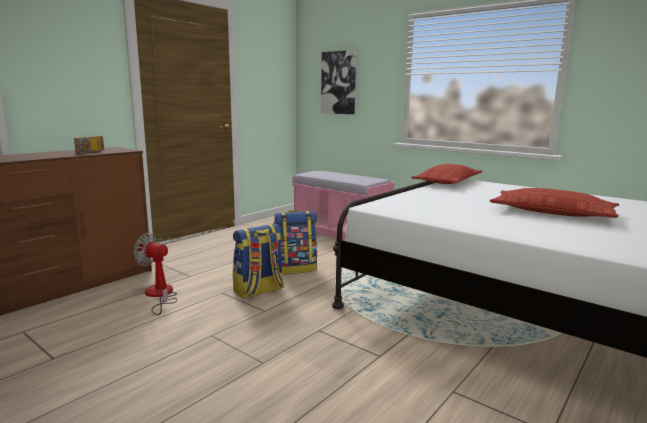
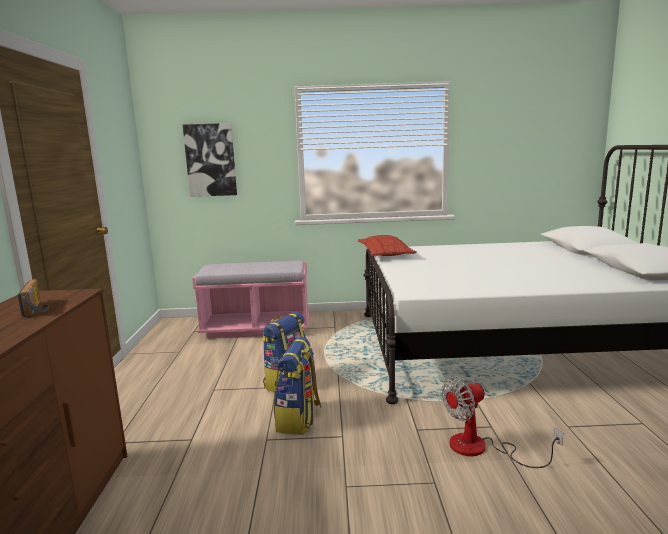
camera: 40 degrees left, 0 degrees up
fan [134,233,177,315] -> fan moved to [441,376,563,468]
pillow [490,188,619,218] -> none

